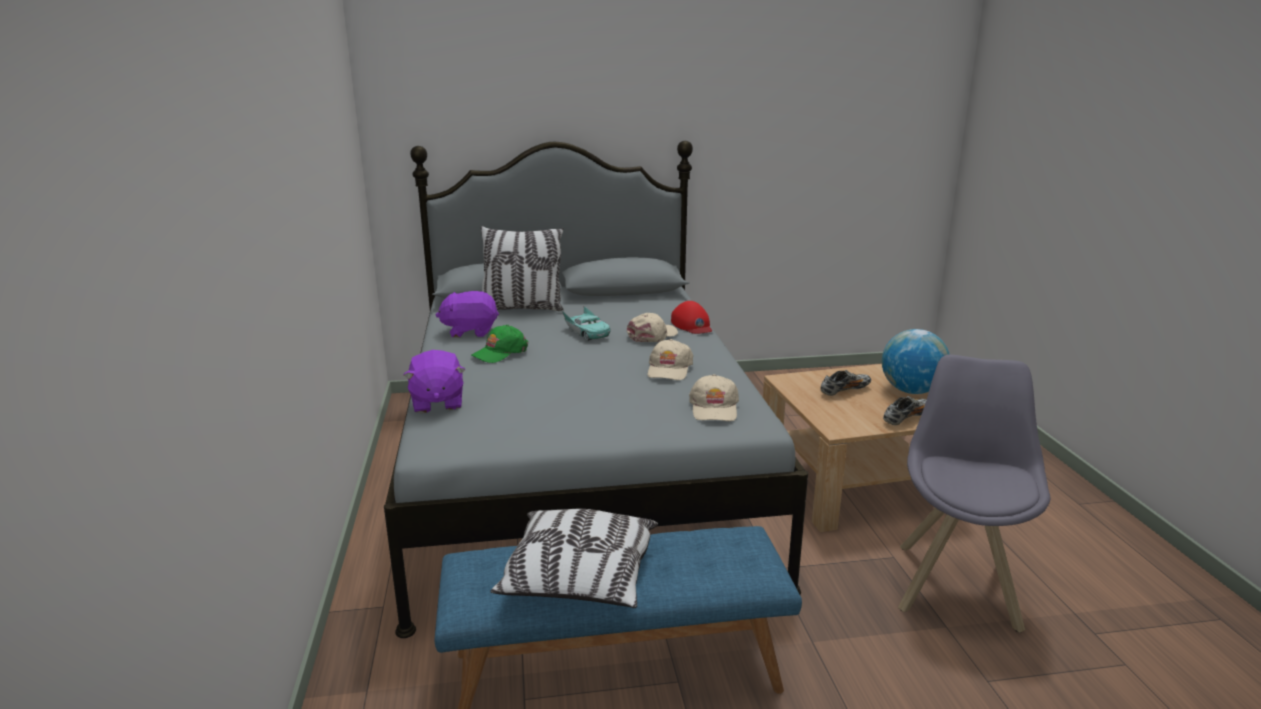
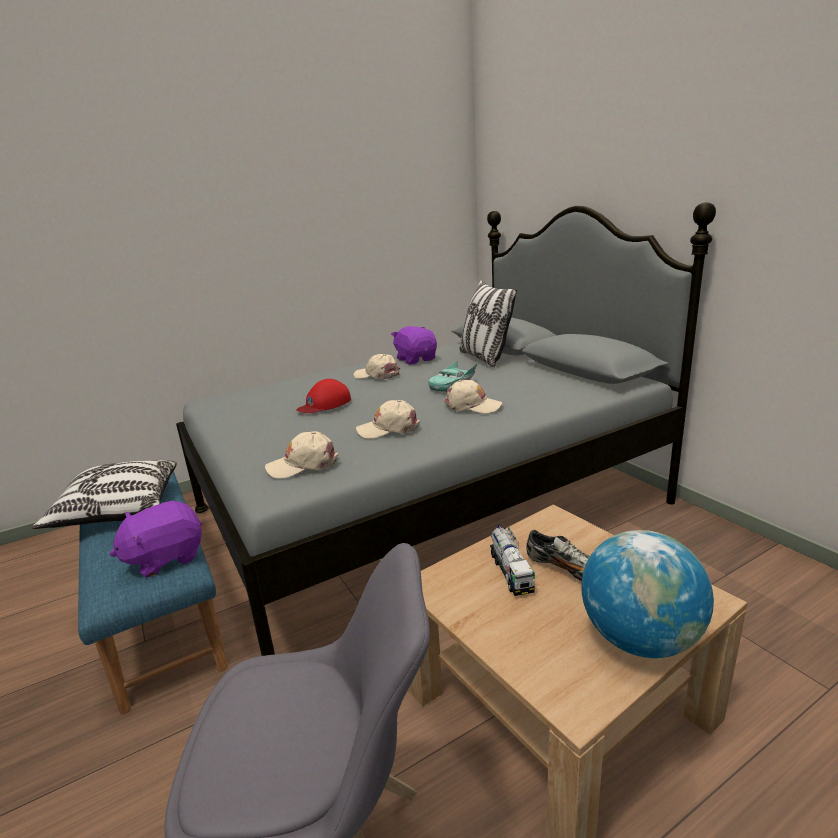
camera: 70 degrees right, 0 degrees up
purple plush toy [403,350,466,413] -> purple plush toy moved to [110,501,202,578]
green cap [471,325,528,363] -> beige cap [354,354,400,379]
red cap [671,301,712,334] -> red cap moved to [296,379,351,413]
shoe [883,396,927,425] -> none
none -> toy truck [490,525,535,596]

